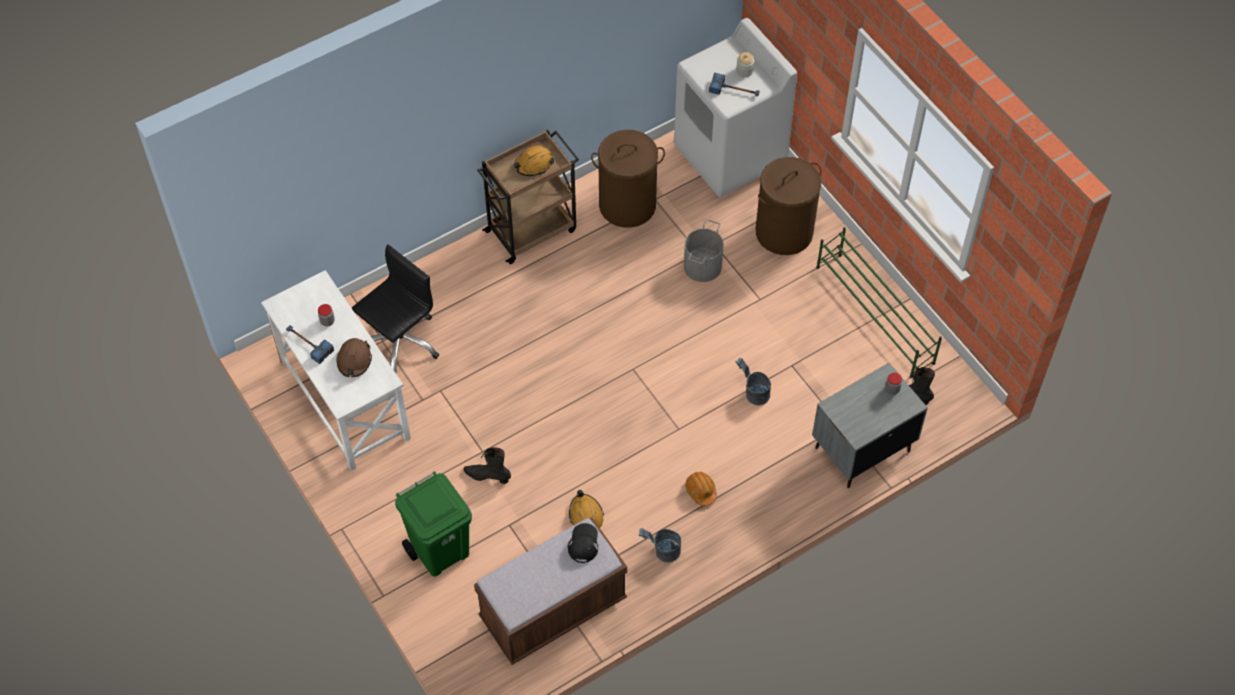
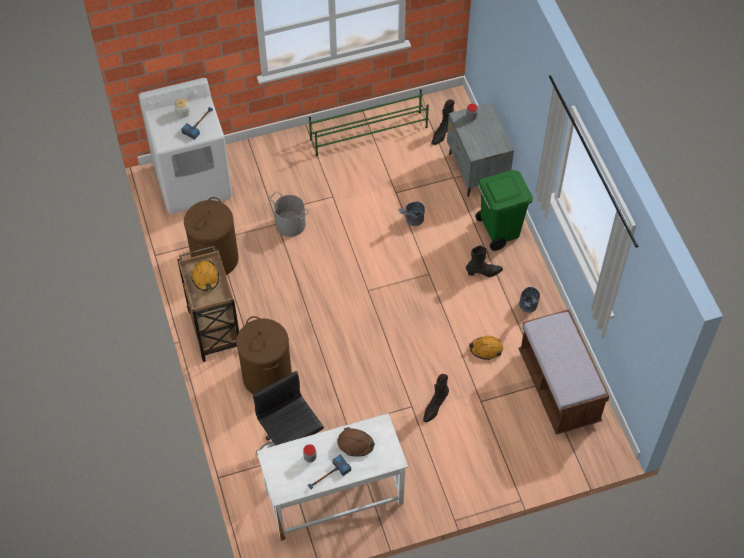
camera: 75 degrees left, 0 degrees up
green trash can [395,471,472,577] -> green trash can moved to [475,170,533,251]
black cap [568,523,598,563] -> none
orange hard hat [685,472,717,506] -> black boot [466,245,503,277]
brown laundry basket [756,157,822,255] -> brown laundry basket moved to [236,316,292,394]

